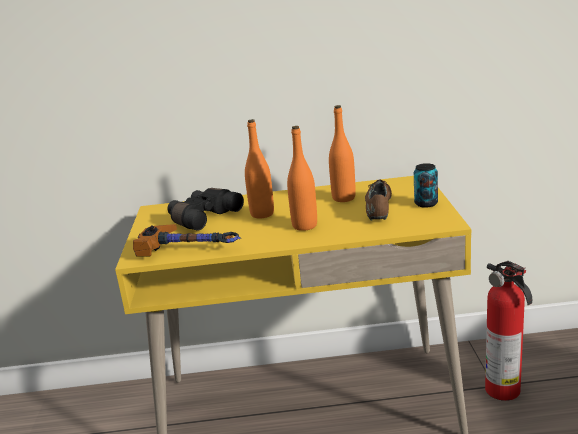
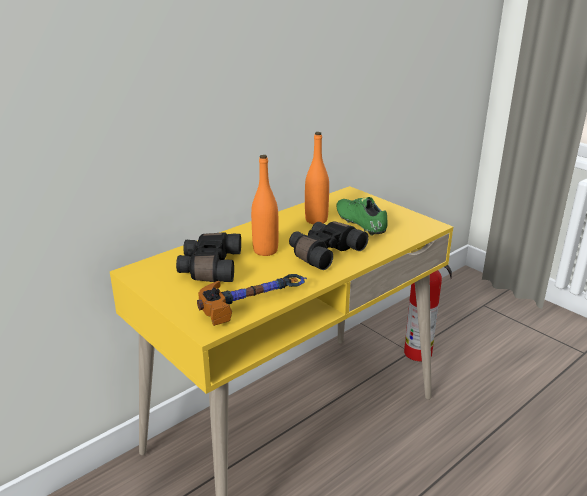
camera: 40 degrees left, 5 degrees up
orange bottle [287,126,317,231] -> black binoculars [289,222,369,270]
brown shoe [365,179,392,221] -> green shoe [336,197,388,236]
can [414,163,438,208] -> none

